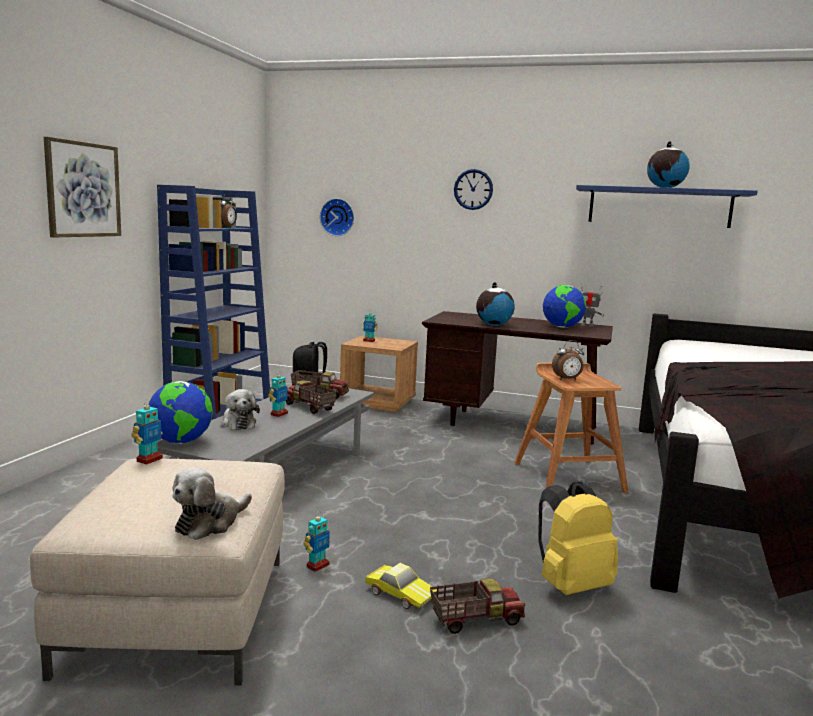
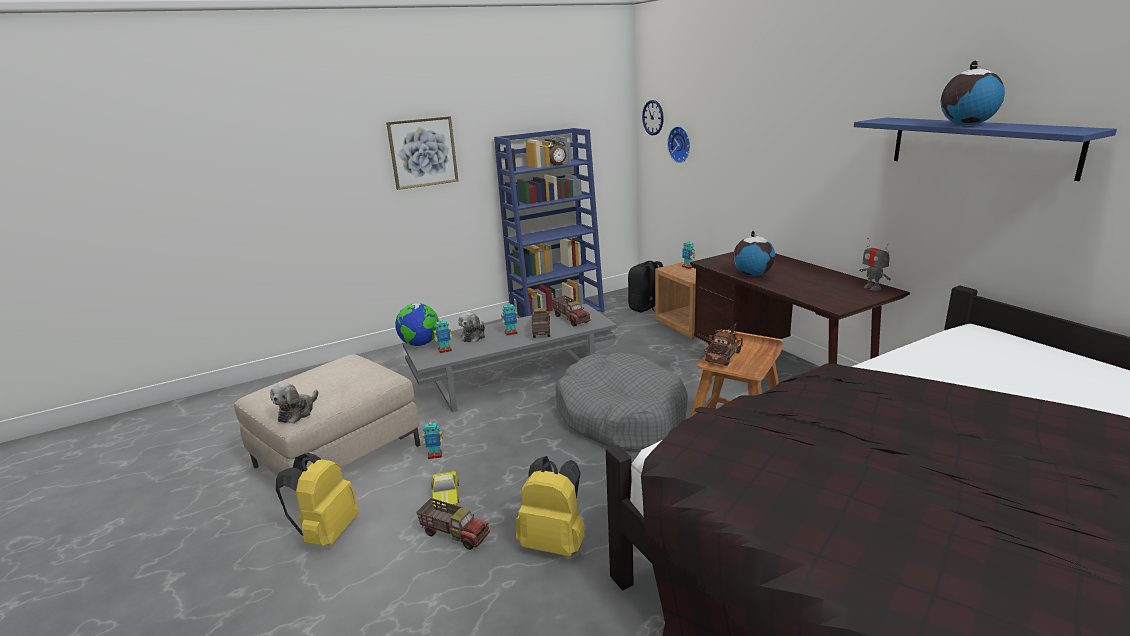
camera: 45 degrees right, 10 degrees up
toy robot [131,399,163,464] -> toy robot moved to [434,316,452,353]
plush toy [172,468,252,540] -> plush toy turned 60 degrees counterclockwise [270,383,319,424]
wall clock [454,169,493,210] -> wall clock moved to [642,100,664,135]
globe [543,285,586,328] -> none
alarm clock [552,340,584,380] -> toy truck [704,323,743,366]
none -> yellow backpack [276,453,359,546]
none -> grey dog bed [556,353,688,451]

